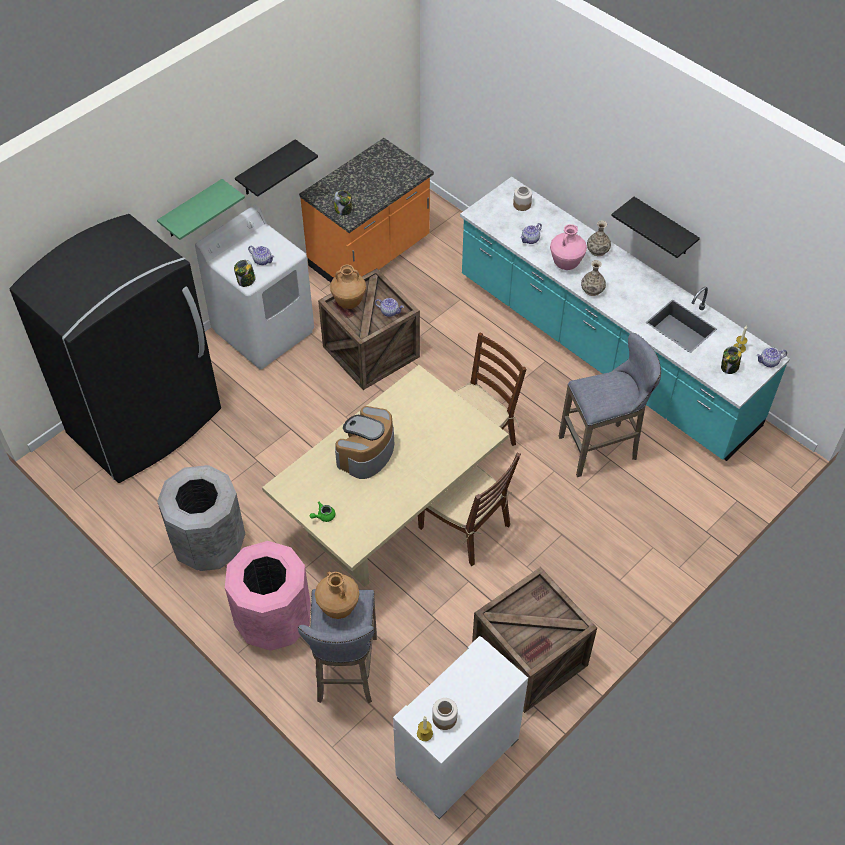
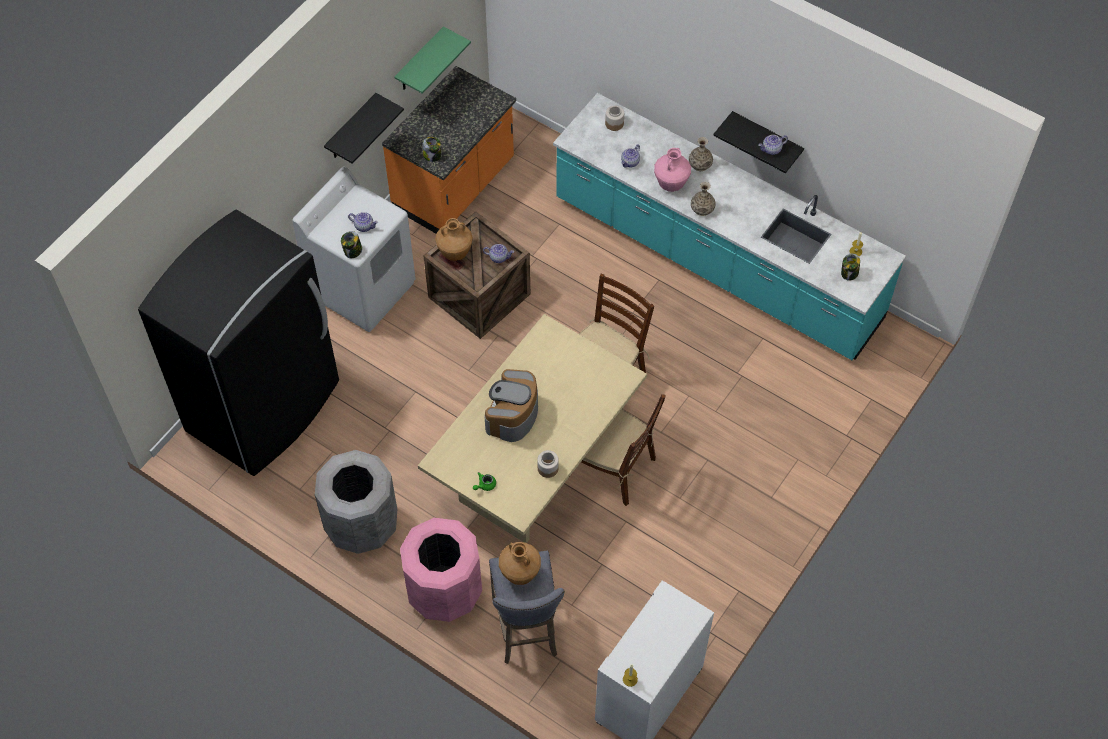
camera: 10 degrees left, 5 degrees up
green shelf [157,179,245,240] -> green shelf moved to [394,26,471,94]
jar [432,698,458,730] -> jar moved to [537,450,559,478]
crate [472,567,597,713] -> none
grey stool [558,333,661,477] -> none
teapot [756,347,787,367] -> teapot moved to [758,135,788,155]

